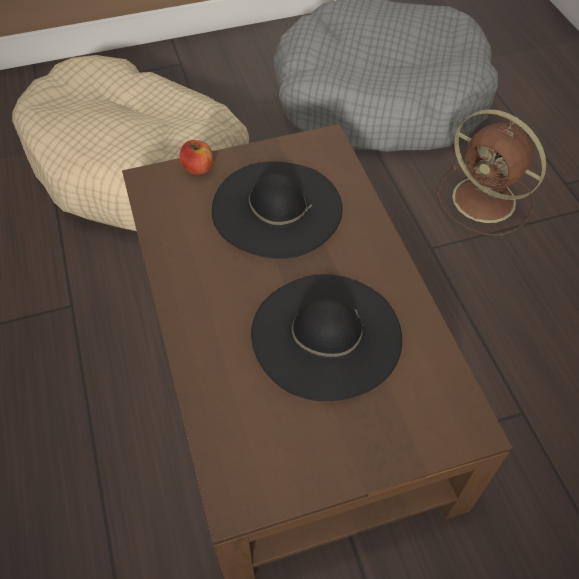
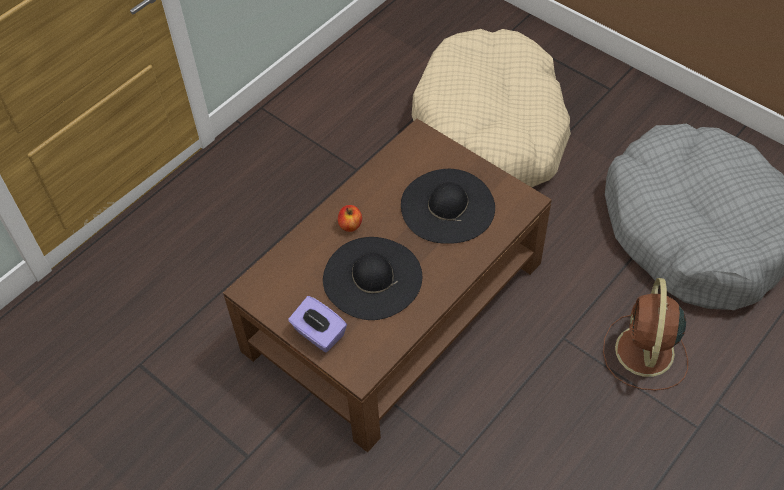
camera: 60 degrees right, 0 degrees up
apple [180,140,213,175] -> apple moved to [338,205,362,232]
none -> purple tissue box [288,296,347,353]

